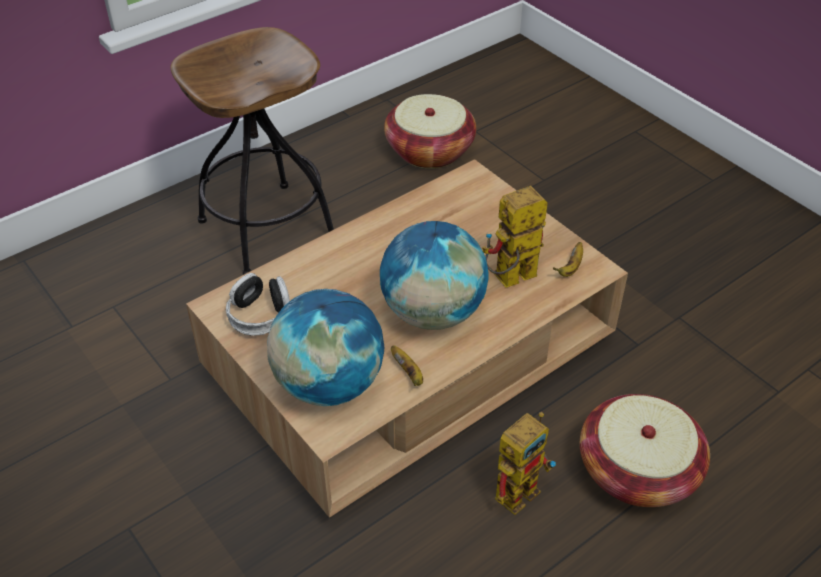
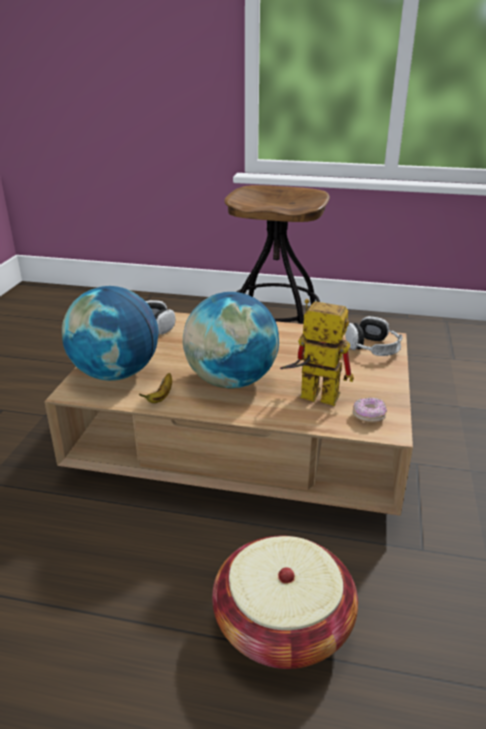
camera: 50 degrees right, 15 degrees down
basket [384,94,476,169] -> none
toy robot [495,412,556,515] -> none
banana [553,242,583,277] -> donut [353,398,387,423]
none -> headphones [345,316,402,356]

